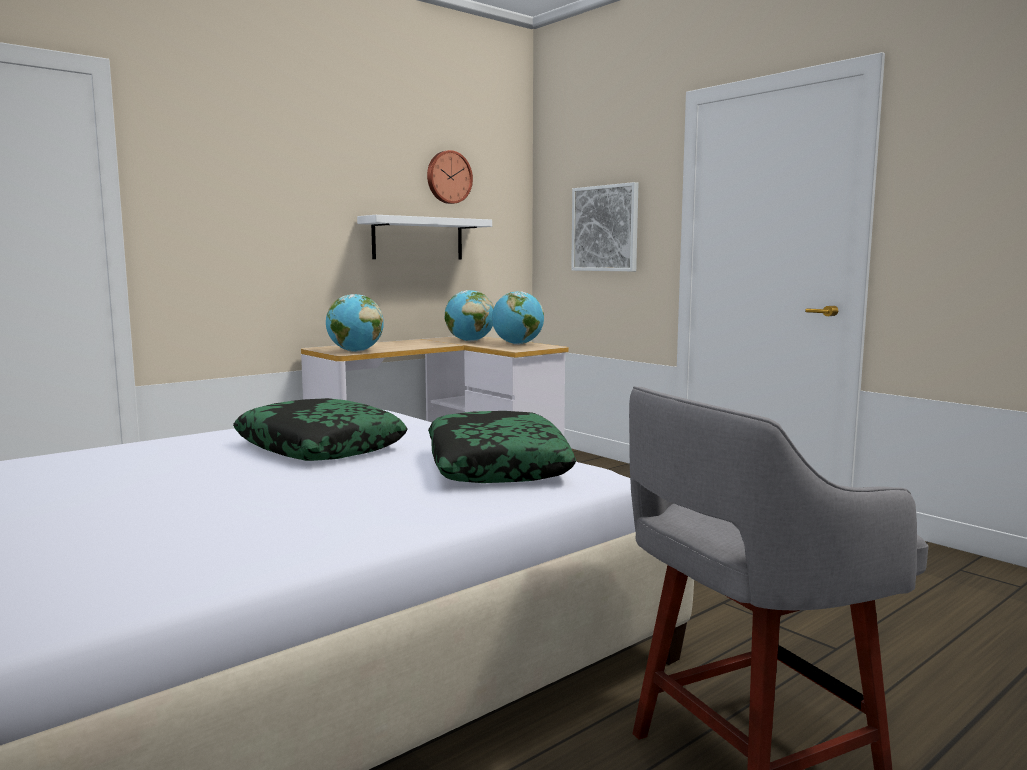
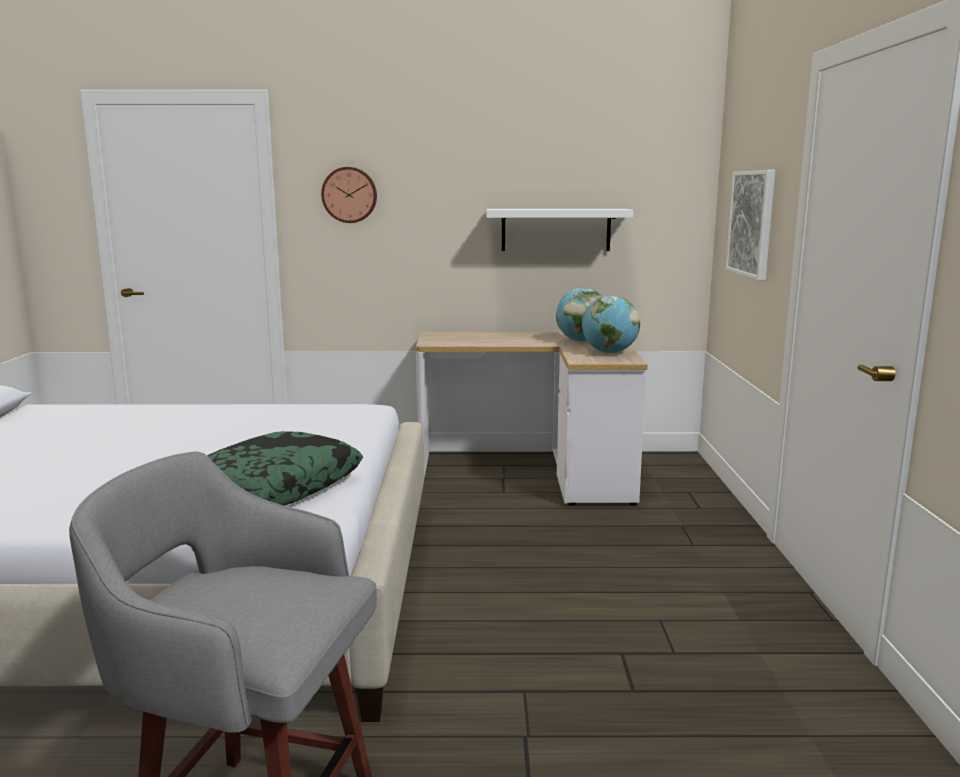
camera: 40 degrees right, 5 degrees up
pillow [233,398,407,461] -> none
globe [326,294,384,352] -> none
wall clock [427,150,473,204] -> wall clock moved to [321,167,377,223]

